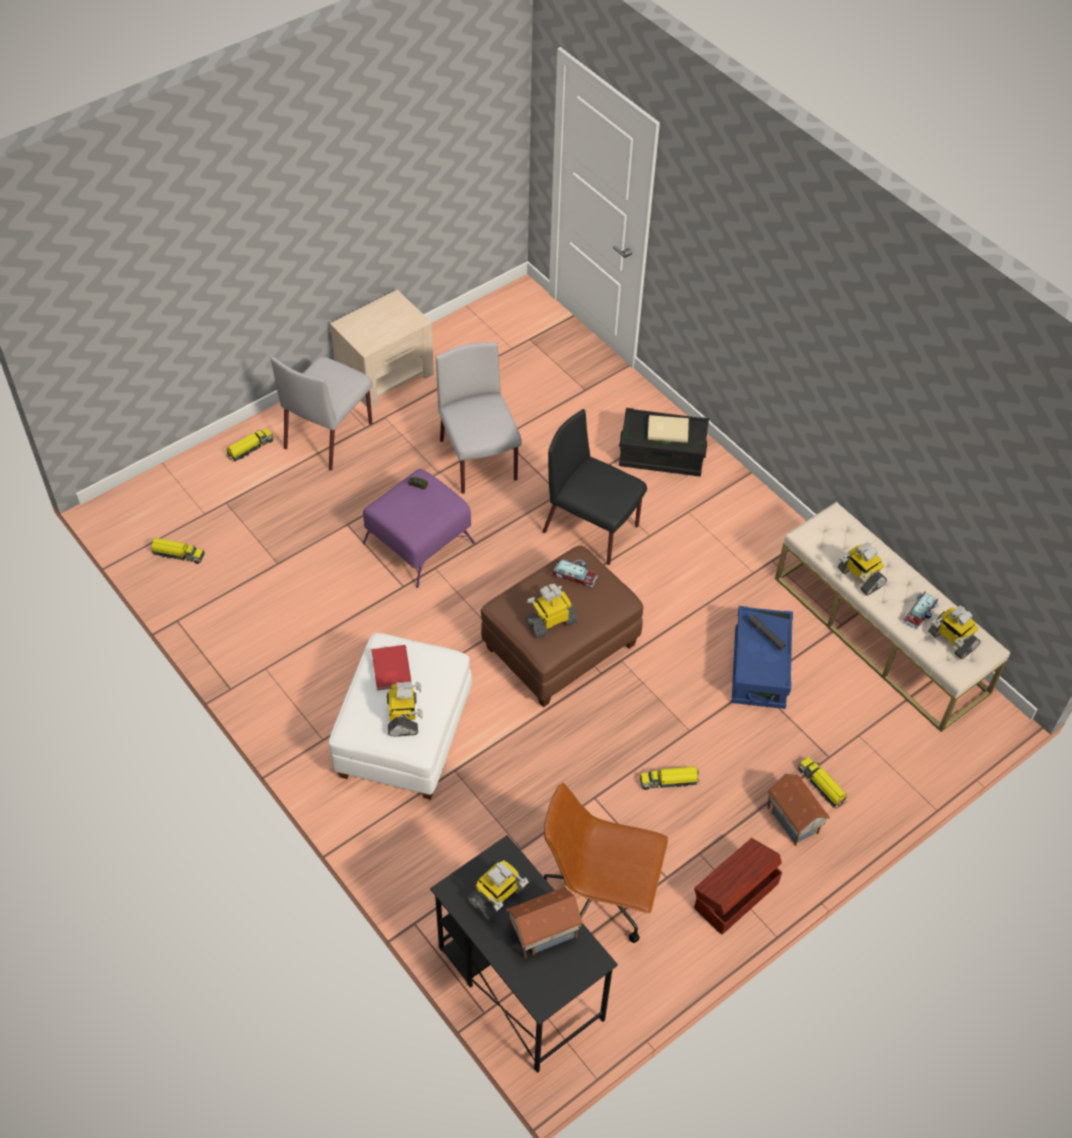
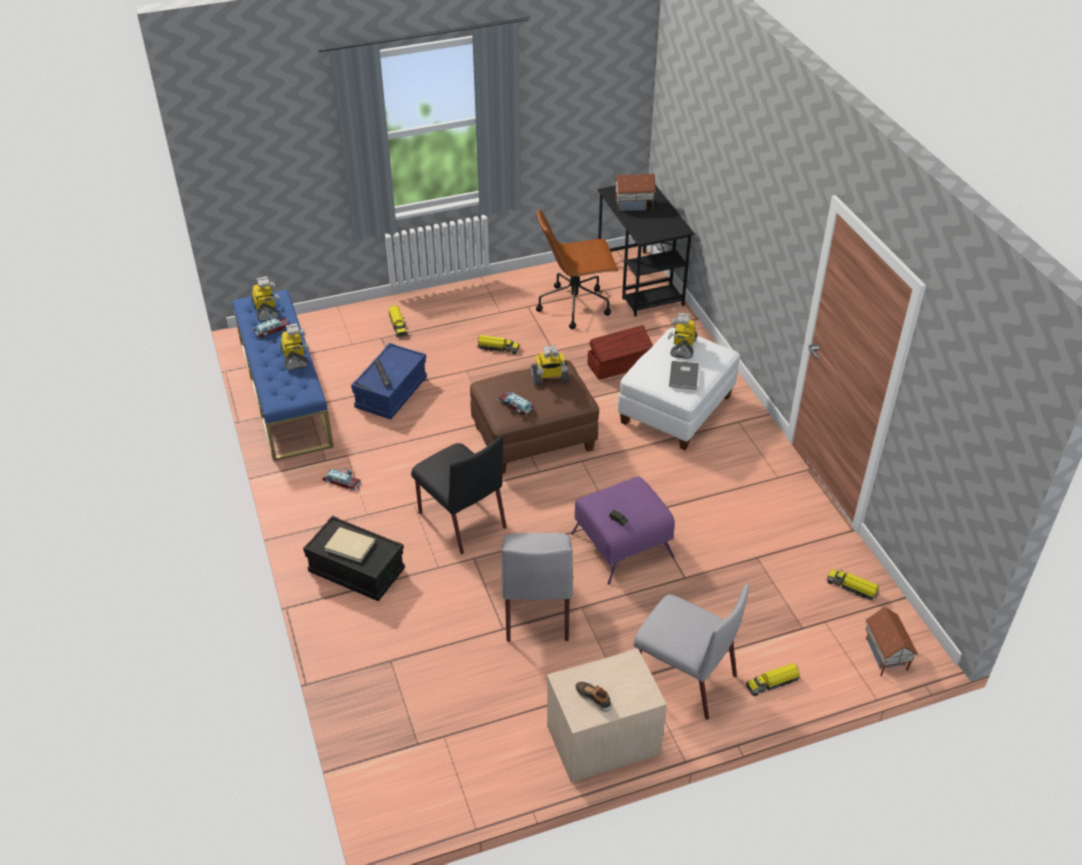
camera: 160 degrees left, 10 degrees down
grey chair [271,357,373,470] -> grey chair turned 75 degrees clockwise [633,584,749,720]
red book [371,645,412,690] -> grey book [669,361,699,390]
toy robot [467,860,529,921] -> none
brown office chair [544,783,668,943] -> brown office chair turned 135 degrees clockwise [536,209,619,329]
brown storage box [694,838,782,935] -> brown storage box moved to [588,325,653,380]
toy house [767,774,830,846] -> toy house moved to [865,607,918,677]
beige bench [775,502,1010,732] -> blue bench [232,290,334,462]
none -> toy car [322,468,361,491]
none -> shoe [575,682,612,712]

